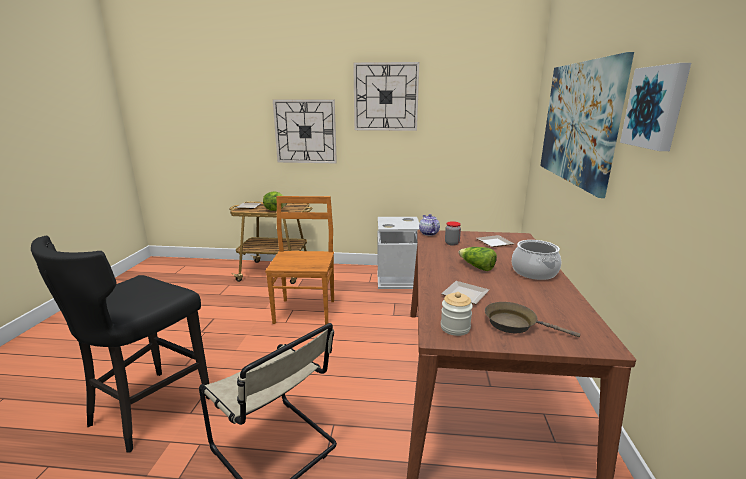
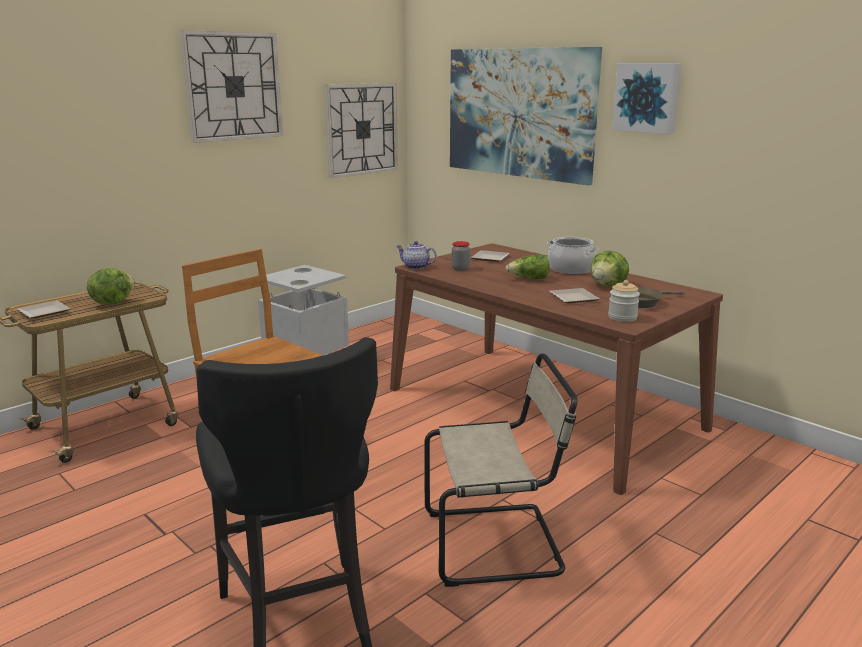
camera: 50 degrees left, 0 degrees up
wall clock [273,100,337,163] -> wall clock moved to [325,83,398,179]
none -> lettuce [591,251,629,286]

